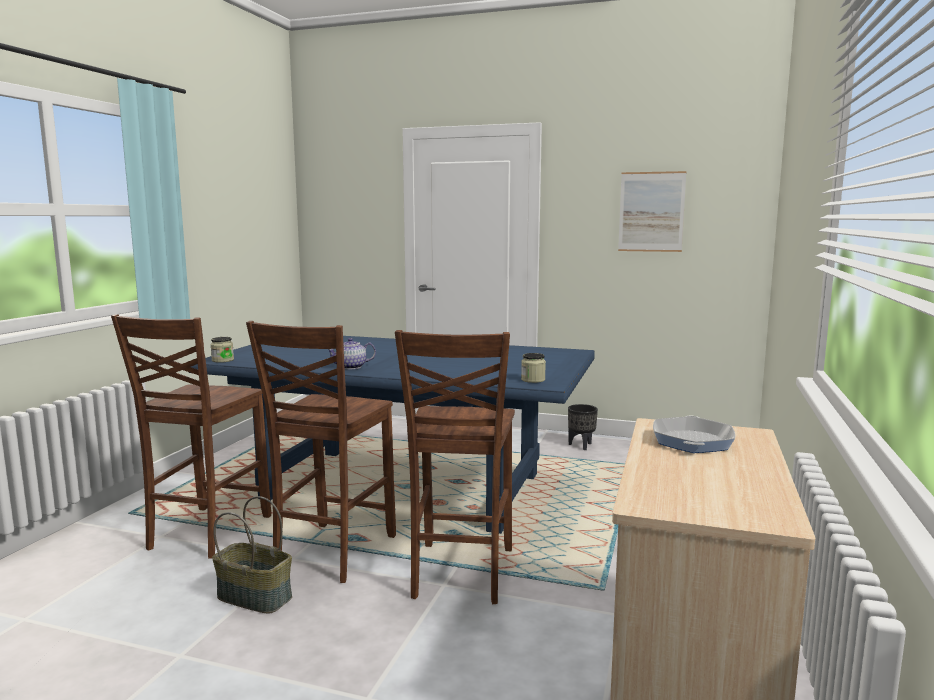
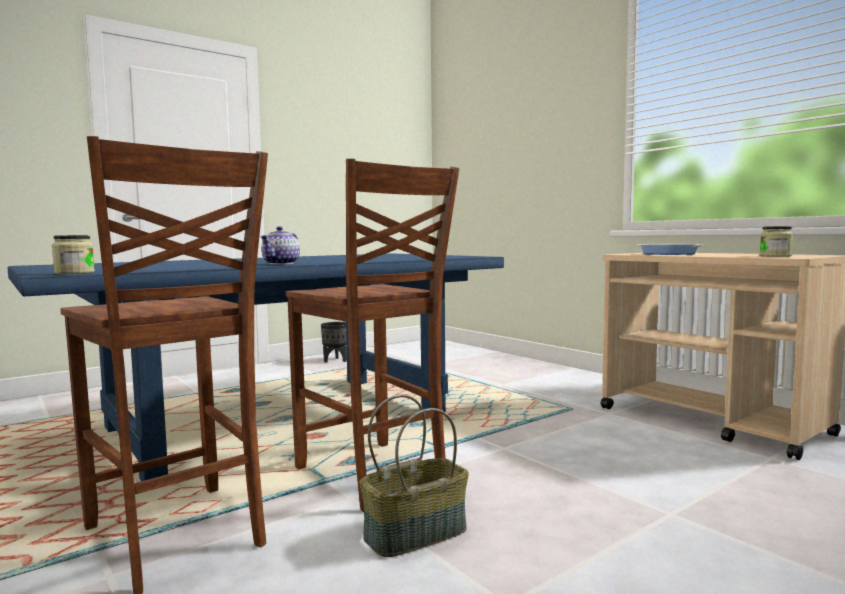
camera: 55 degrees left, 5 degrees down
brown chair [395,330,515,604] -> none
jar [521,353,546,383] -> jar moved to [760,226,793,257]
picture [618,171,687,252] -> none

